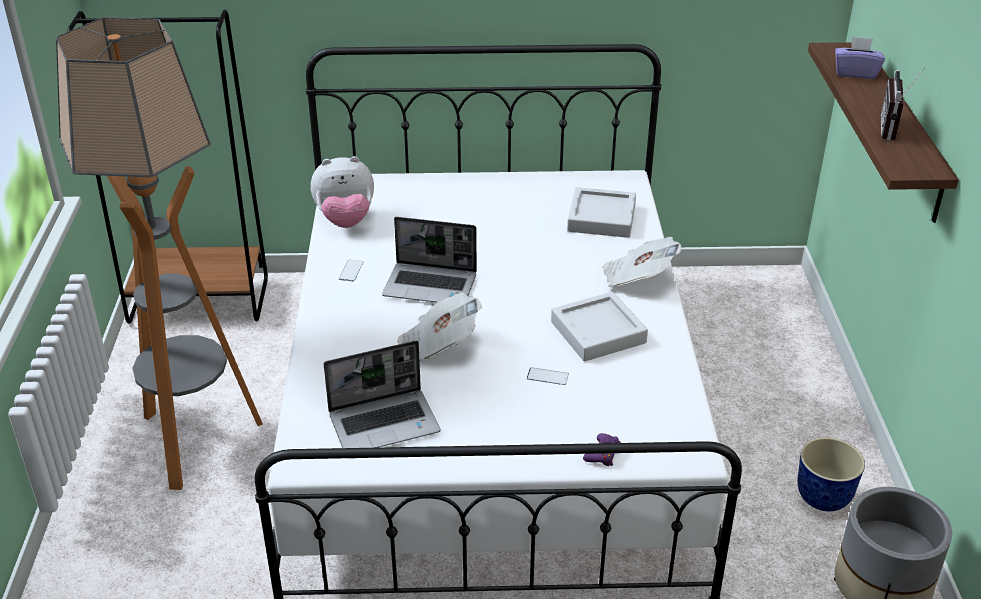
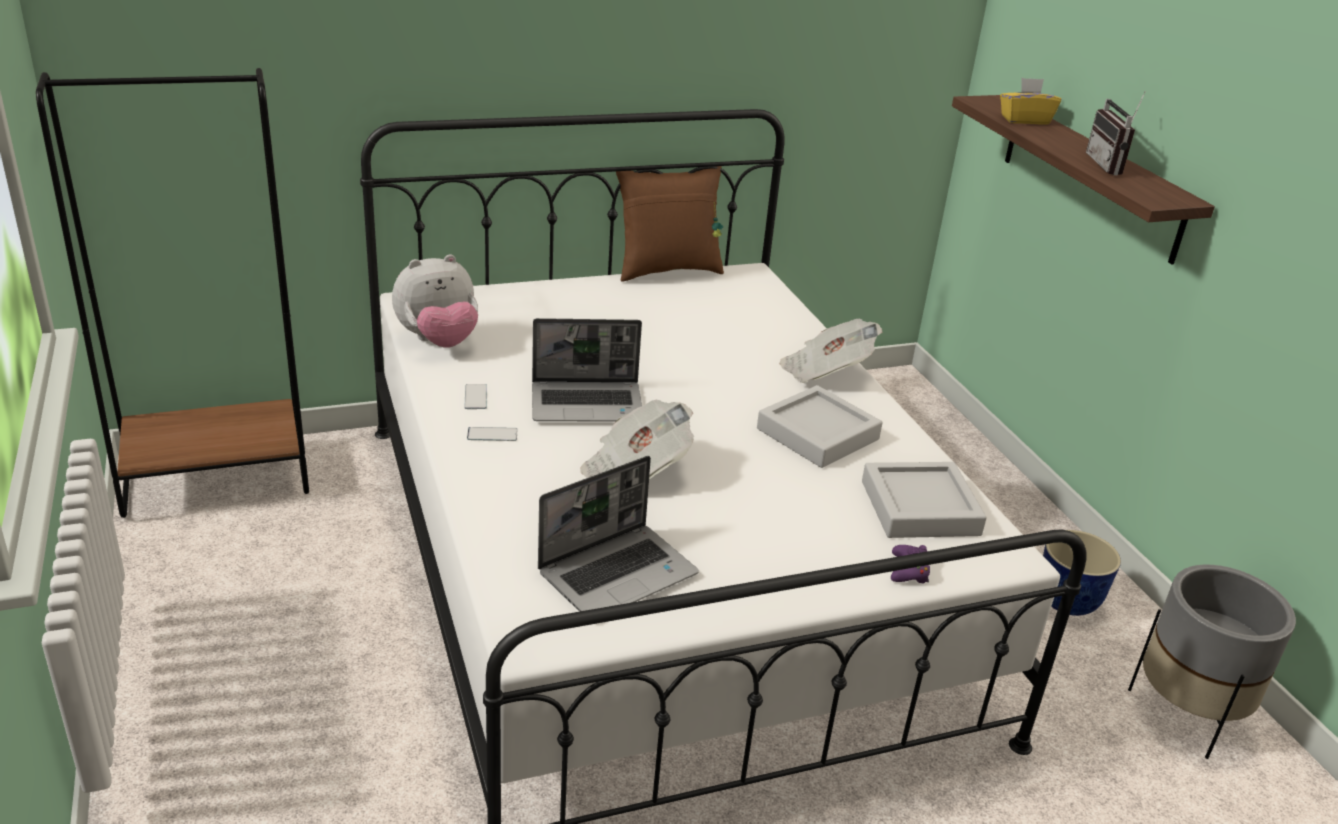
camera: 20 degrees left, 5 degrees down
floor lamp [56,17,263,490] -> none
phone [527,367,569,385] -> phone moved to [467,427,518,441]
grey tray [567,187,636,238] -> grey tray moved to [862,462,987,538]
purple tissue box [835,37,885,79] -> yellow tissue box [1000,78,1062,125]
none -> brown pillow [616,166,724,282]

